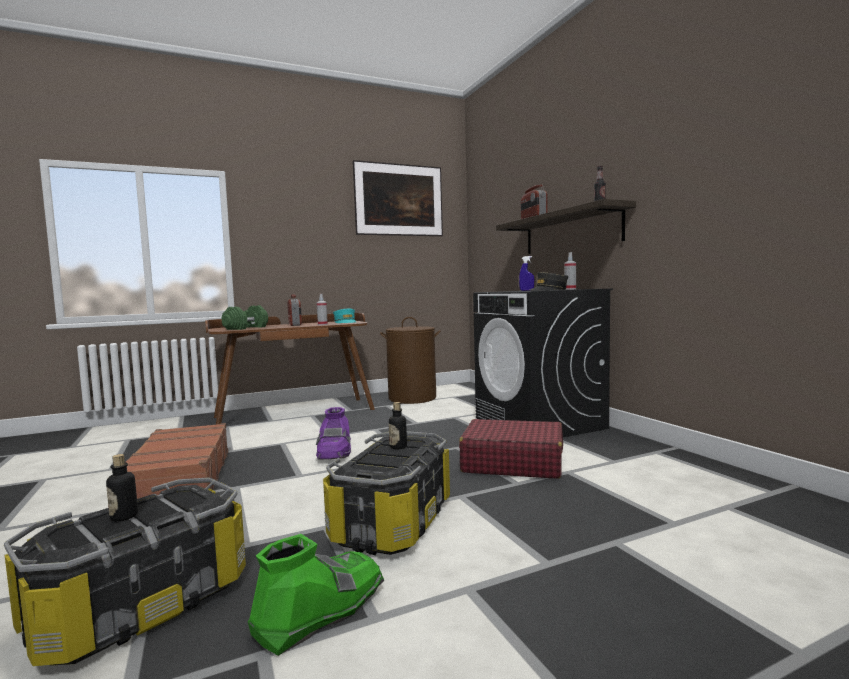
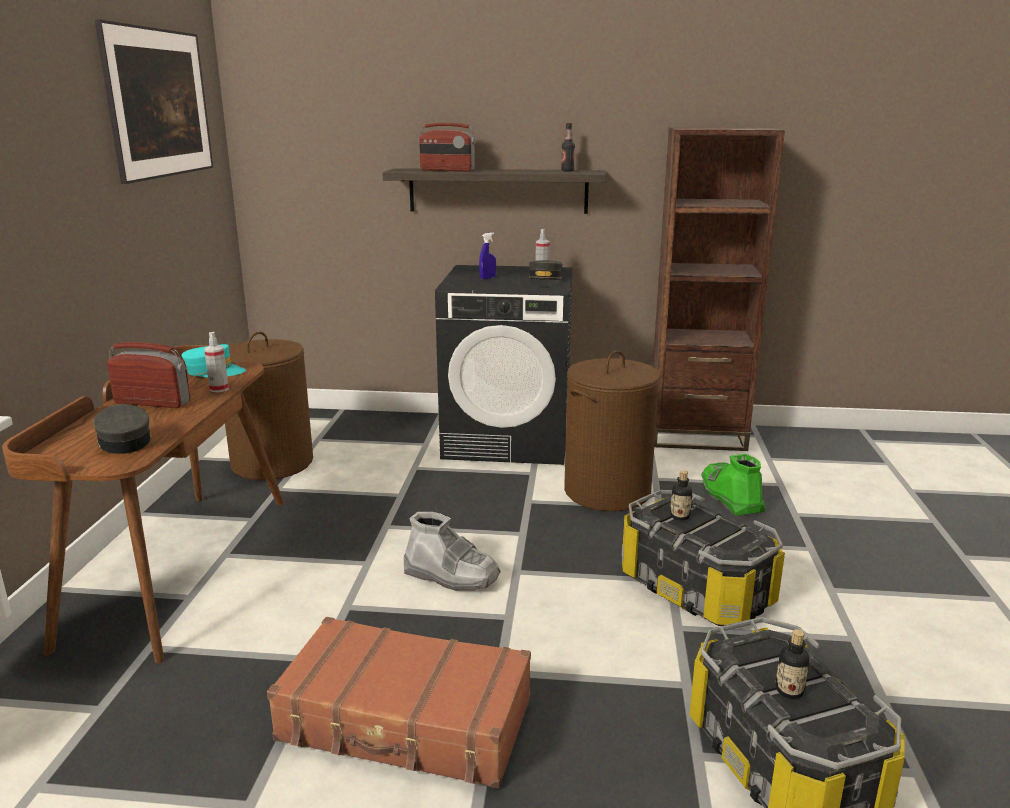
camera: 60 degrees left, 15 degrees up
green dumbbell [221,305,268,330] -> grey cap [93,404,152,454]
green boot [248,534,384,656] -> green boot moved to [701,454,766,516]
purple boot [316,407,351,460] -> grey boot [404,512,501,591]
red suitcase [459,419,563,479] -> brown laundry basket [564,351,660,511]
none -> brown bookcase [653,127,785,451]

